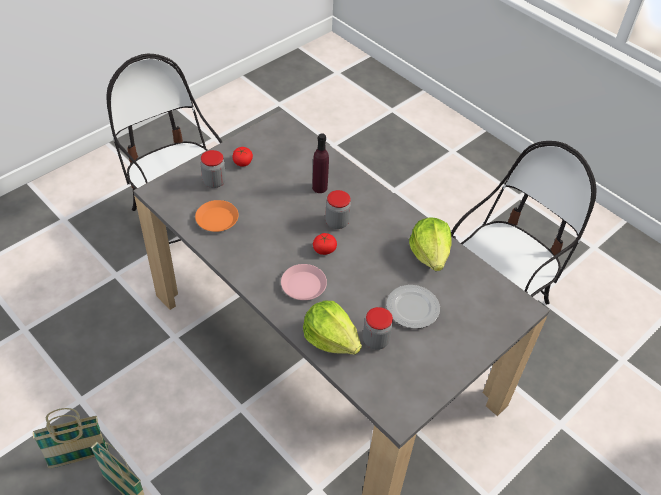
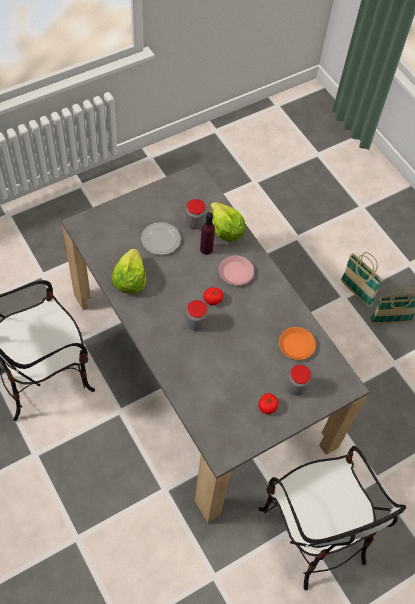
camera: 170 degrees left, 10 degrees up
purple bottle [312,134,329,193] -> purple bottle moved to [200,212,215,255]

